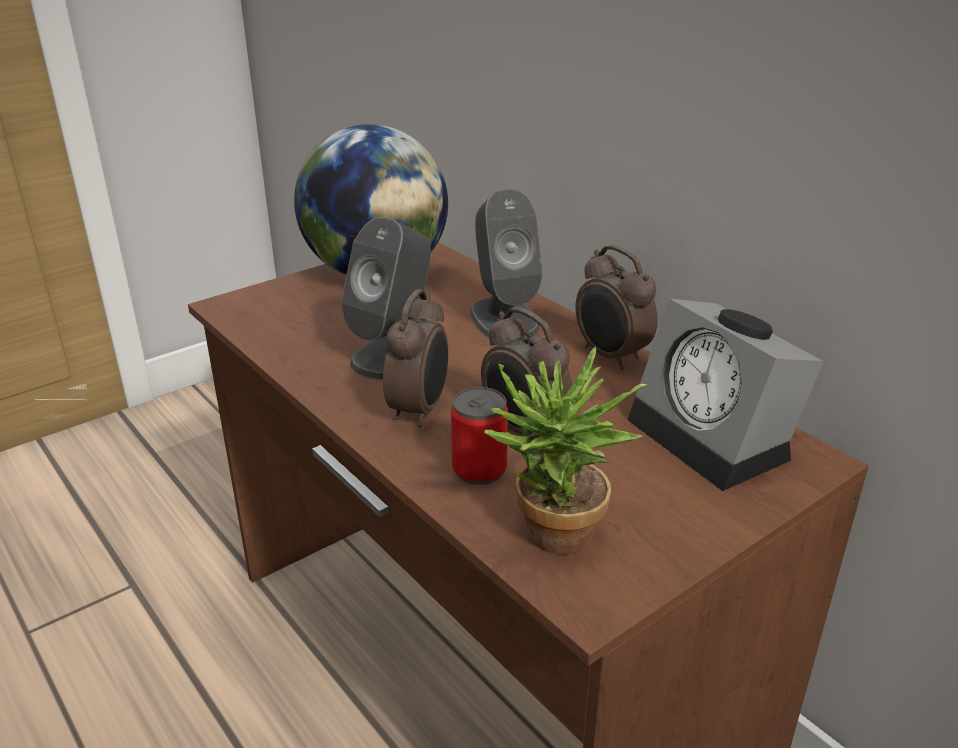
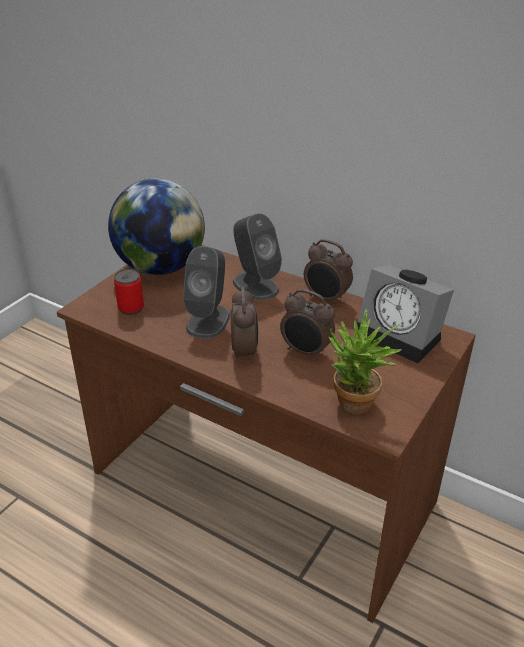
camera: 20 degrees left, 5 degrees up
can [451,387,508,485] -> can moved to [114,269,144,315]

